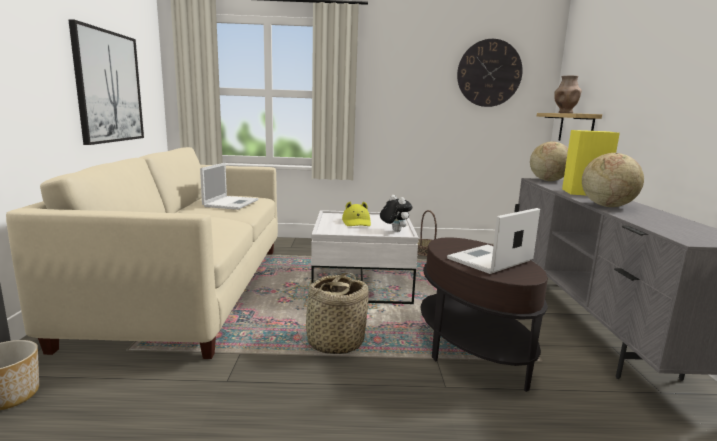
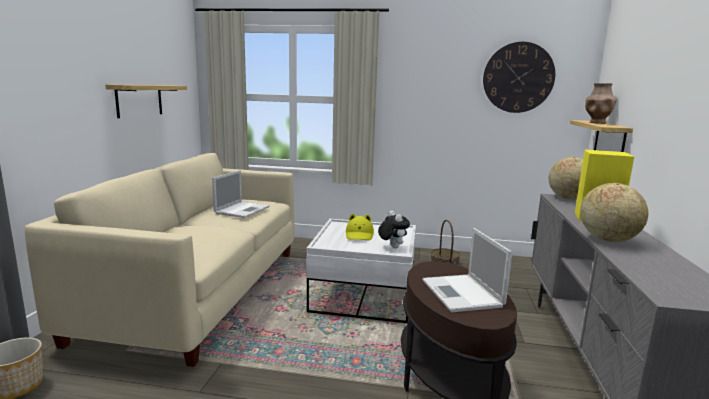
camera: 10 degrees right, 0 degrees up
picture [68,19,144,145] -> shelf [105,84,187,118]
basket [297,273,369,354] -> none
laptop [447,208,540,274] -> laptop turned 75 degrees counterclockwise [422,228,512,312]

